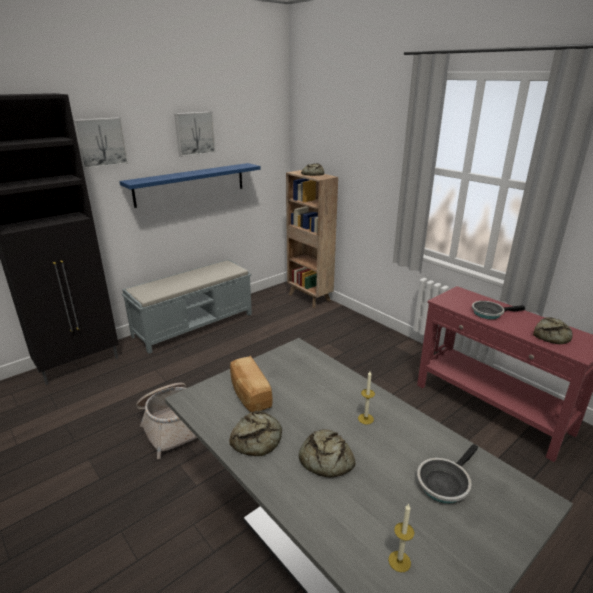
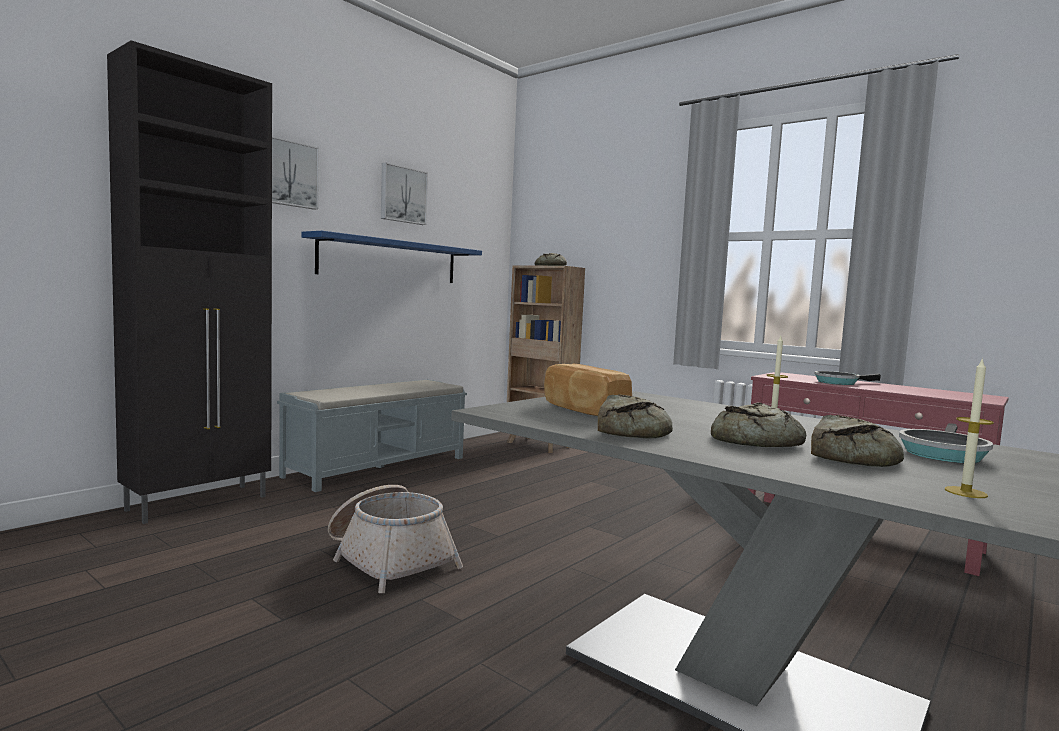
camera: 10 degrees left, 20 degrees down
bread [533,317,573,344] -> bread moved to [811,415,904,467]

